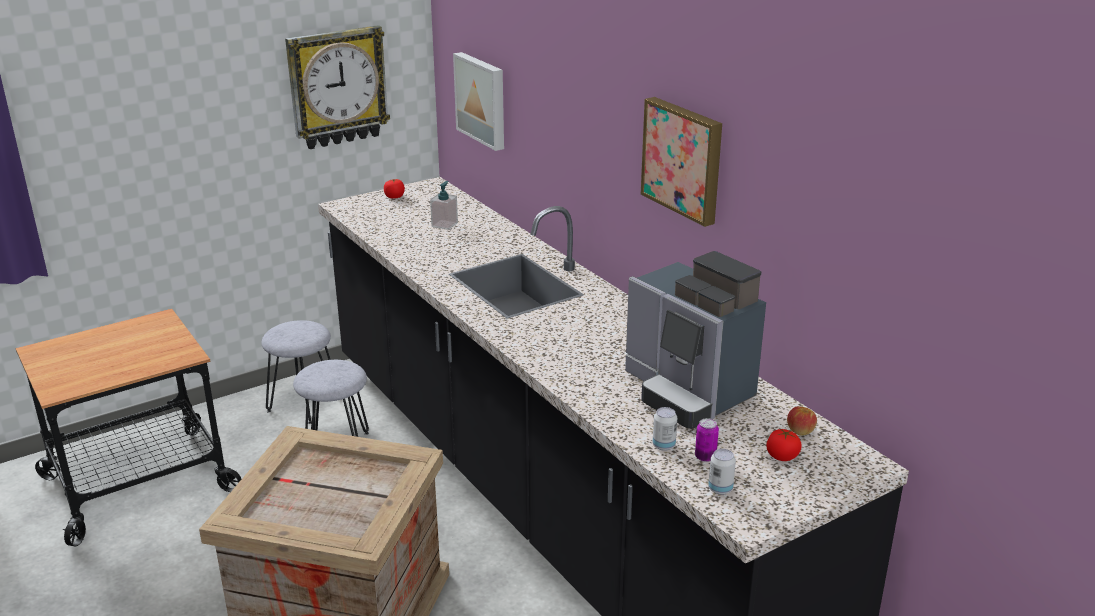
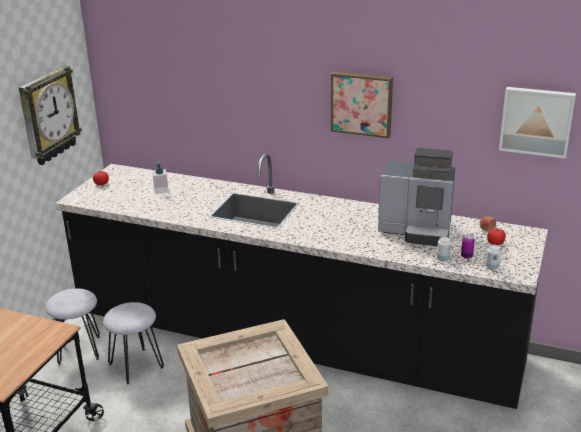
camera: 35 degrees left, 0 degrees up
picture [453,52,504,151] -> picture moved to [499,87,576,159]

